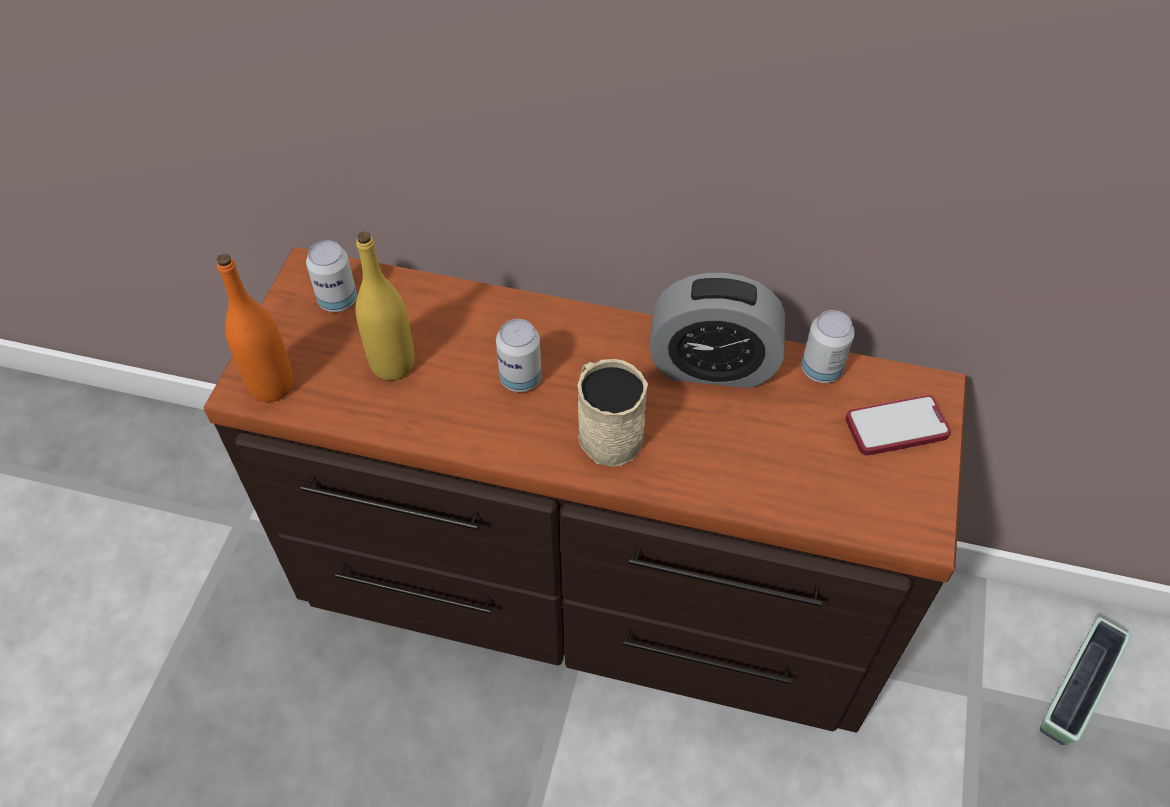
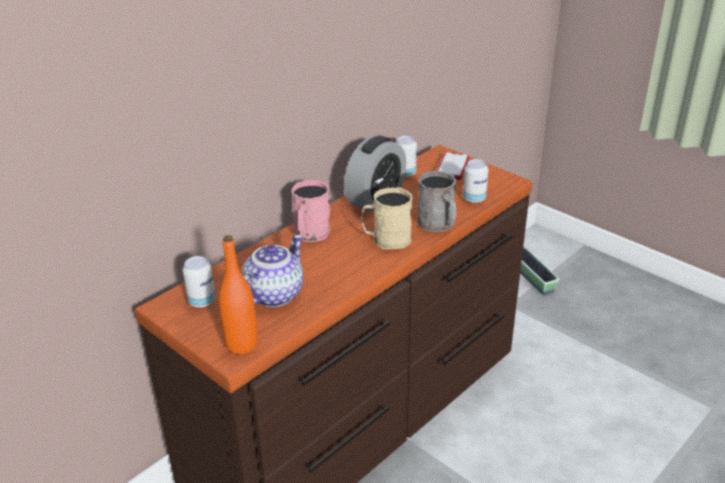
camera: 60 degrees left, 20 degrees down
yellow bottle [356,232,415,380] -> teapot [242,235,303,307]
can [496,319,542,392] -> can moved to [463,159,488,203]
none -> pink mug [291,180,330,242]
none -> grey mug [418,171,457,232]

